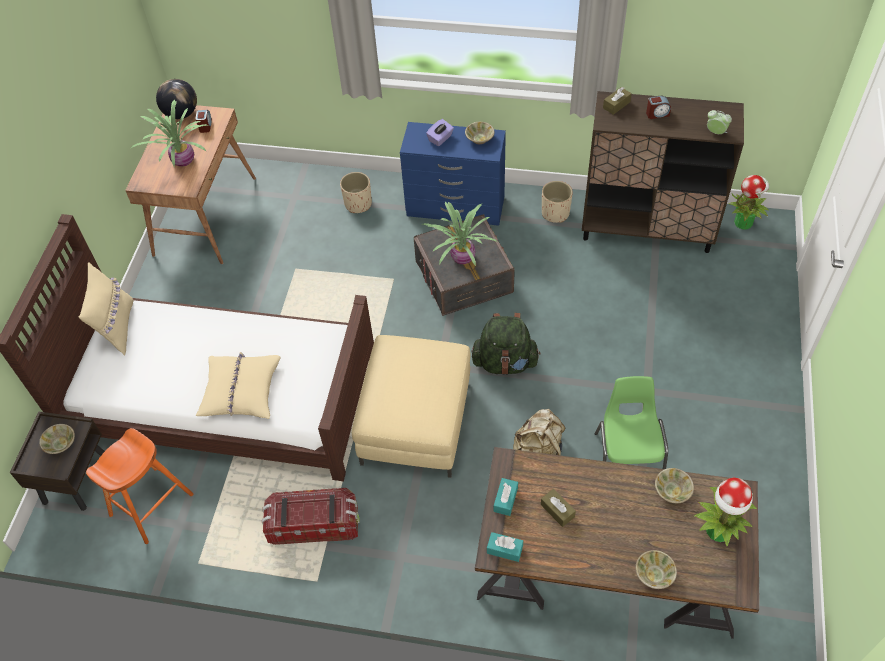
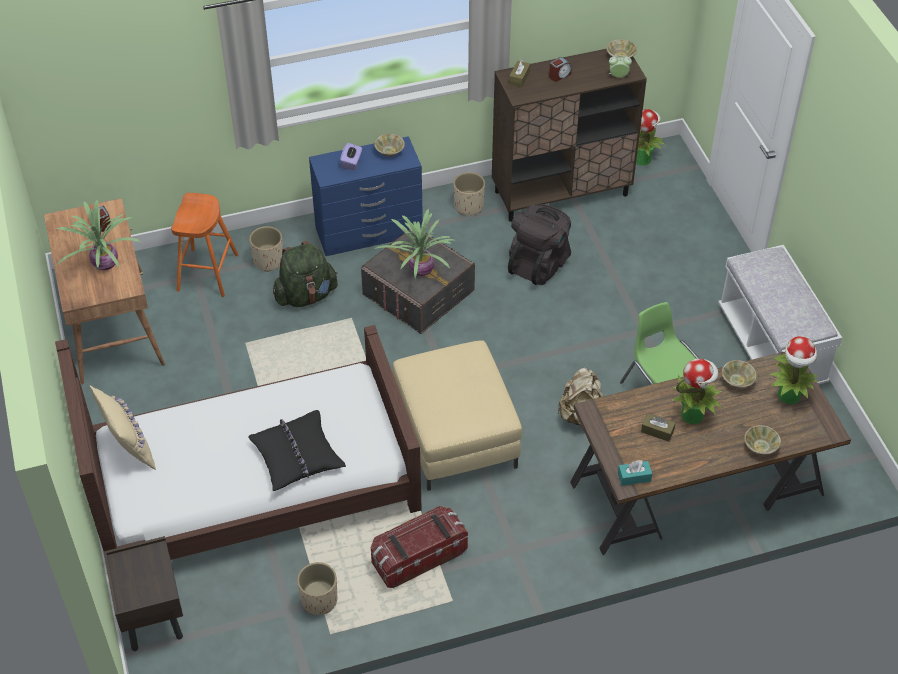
camera: 30 degrees left, 5 degrees down
beige bowl [39,424,75,454] -> beige bowl moved to [606,39,637,58]
orange stool [86,428,193,544] -> orange stool moved to [171,193,238,297]
globe [156,79,197,119] -> none
beige pillow [196,352,281,419] -> black pillow [248,410,346,491]
green backpack [471,313,541,375] -> green backpack moved to [273,241,338,307]
turquoise tissue box [494,478,518,516] -> none
none -> beige planter [297,562,337,615]
none -> black backpack [508,204,571,285]
none -> potted plant [672,359,722,424]
none -> white bench [718,245,842,384]

